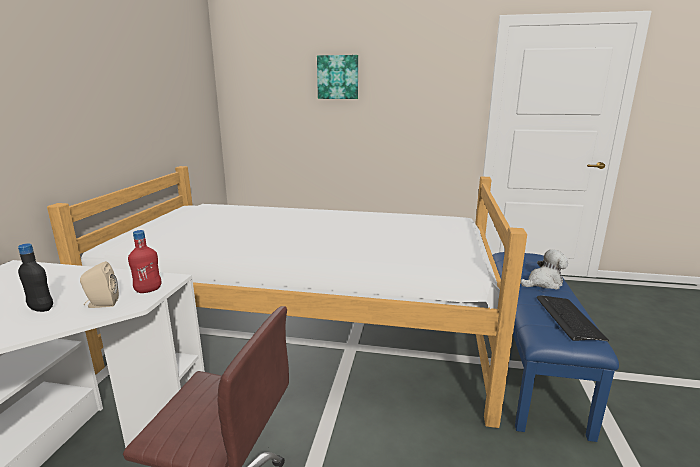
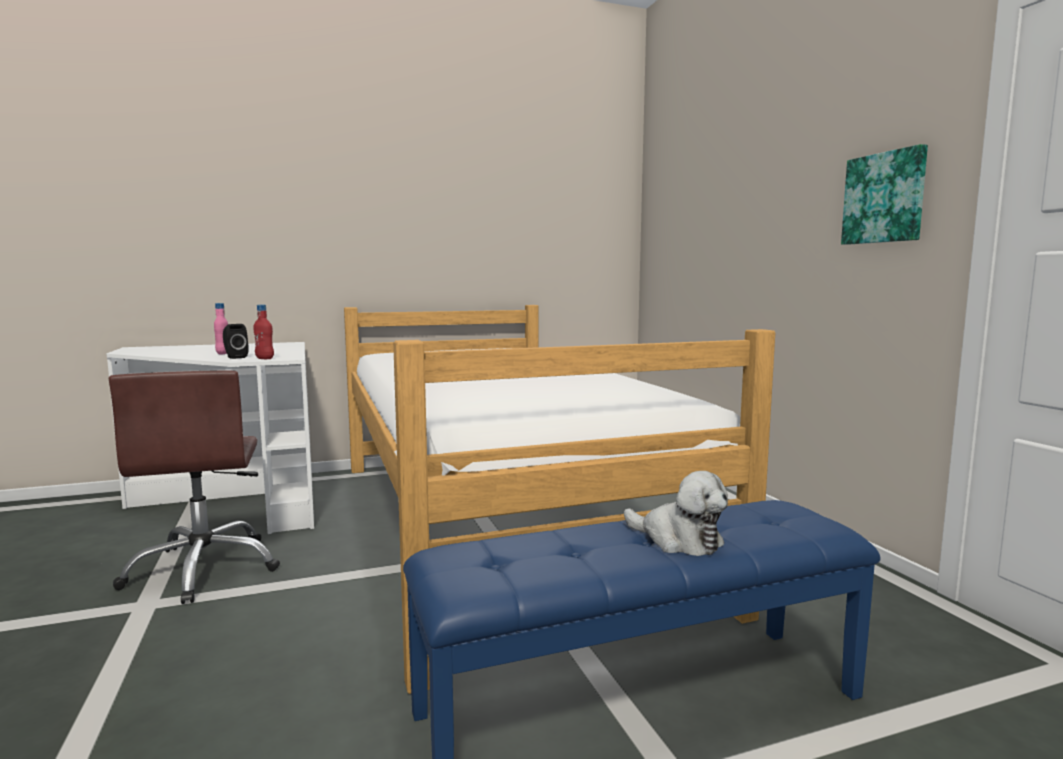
camera: 60 degrees right, 10 degrees down
black bottle [18,243,53,312] -> pink bottle [214,303,228,355]
beige speaker [80,261,119,308] -> black speaker [223,324,249,359]
picture [317,55,358,99] -> picture moved to [841,144,928,245]
keyboard [537,295,609,341] -> none

